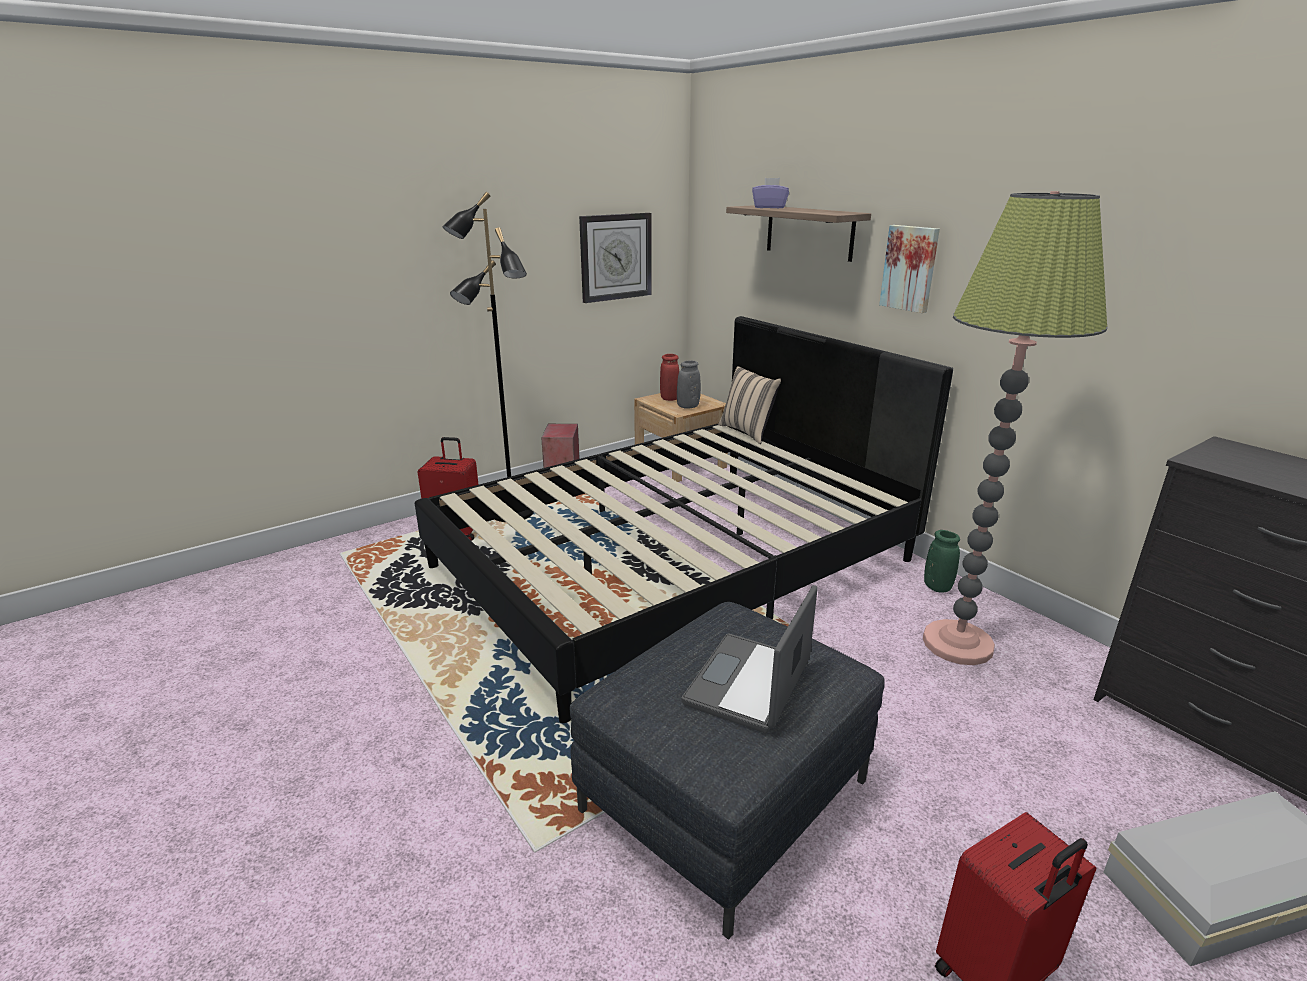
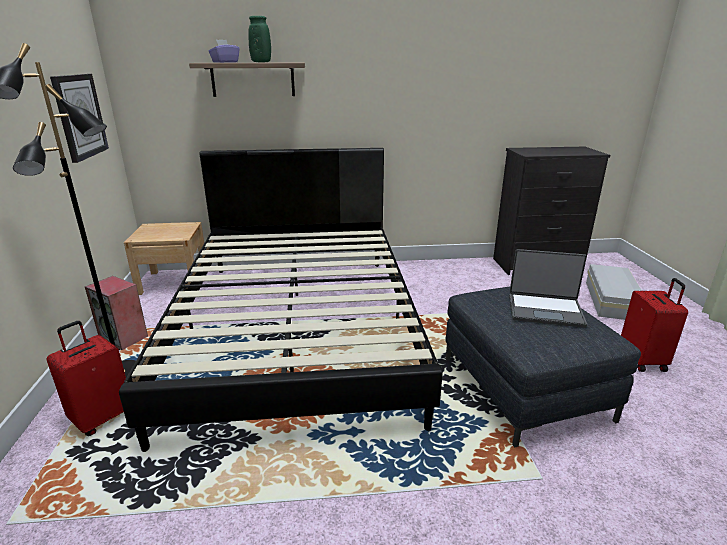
camera: 60 degrees left, 0 degrees up
red vase [660,354,679,401] -> none
grey vase [677,361,701,409] -> none
laptop [681,585,818,733] -> laptop turned 45 degrees counterclockwise [509,249,587,328]
beige pillow [718,366,781,444] -> none
picture [879,225,940,313] -> none
floor lamp [923,191,1108,665] -> none
green vase [924,530,960,593] -> green vase moved to [248,16,271,62]

